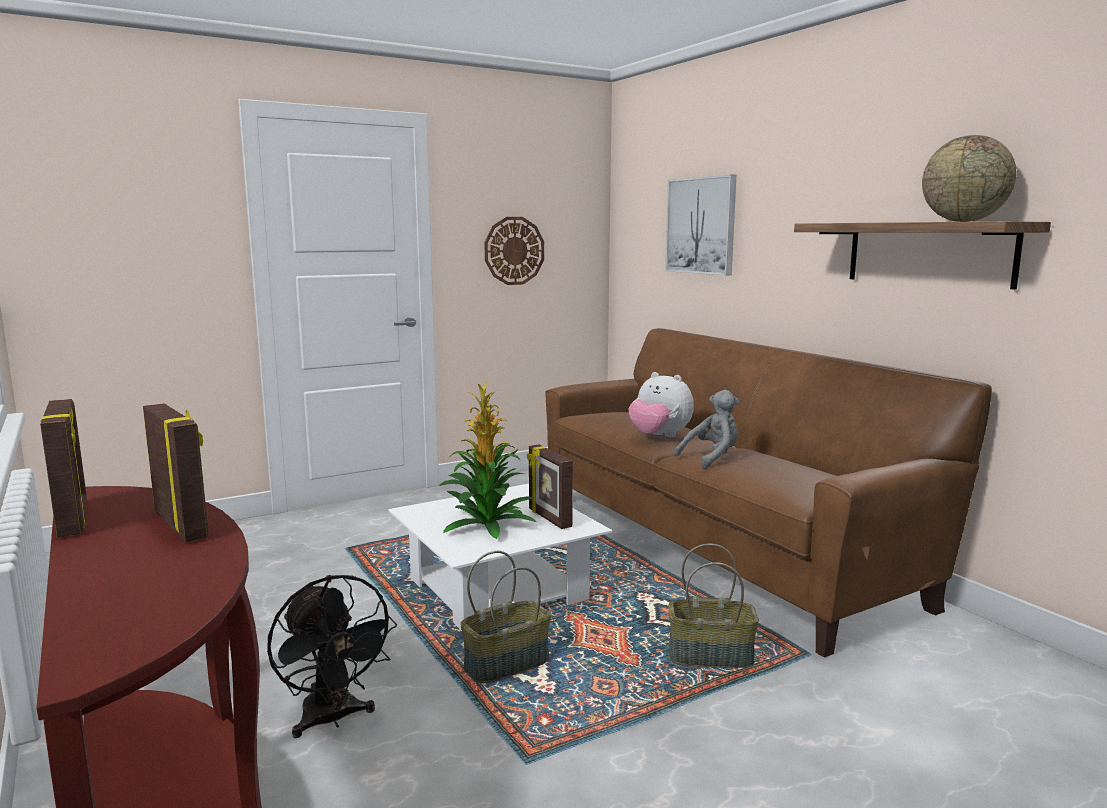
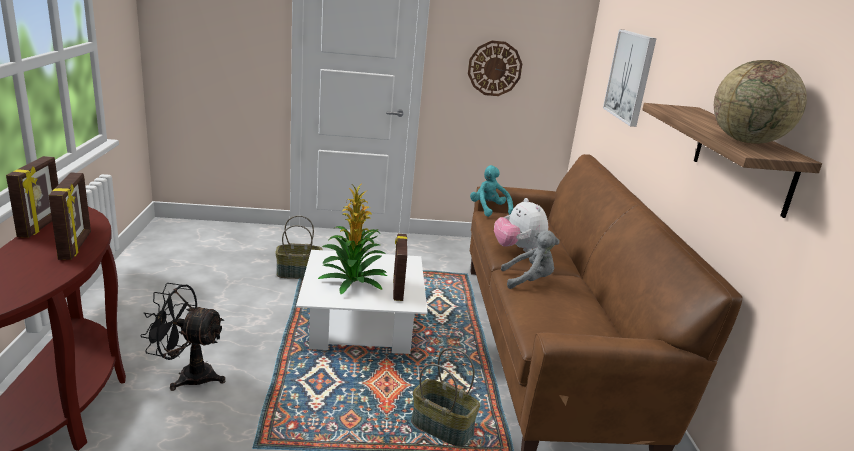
camera: 25 degrees right, 10 degrees up
black fan [267,575,397,738] -> black fan turned 105 degrees clockwise [140,283,225,391]
basket [461,551,551,683] -> basket moved to [275,216,323,279]
none -> turquoise plush toy [470,165,513,217]

